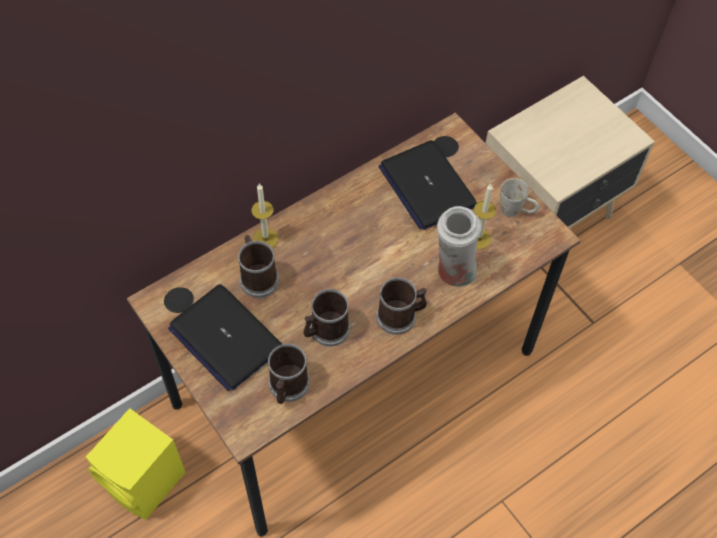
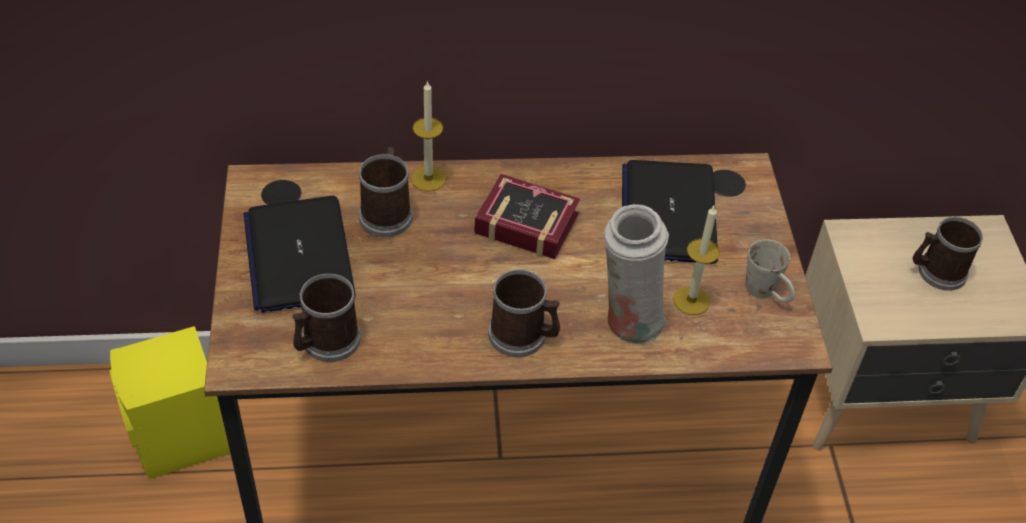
camera: 30 degrees right, 10 degrees down
mug [303,289,350,346] -> mug moved to [913,217,983,291]
none -> book [474,174,580,259]

